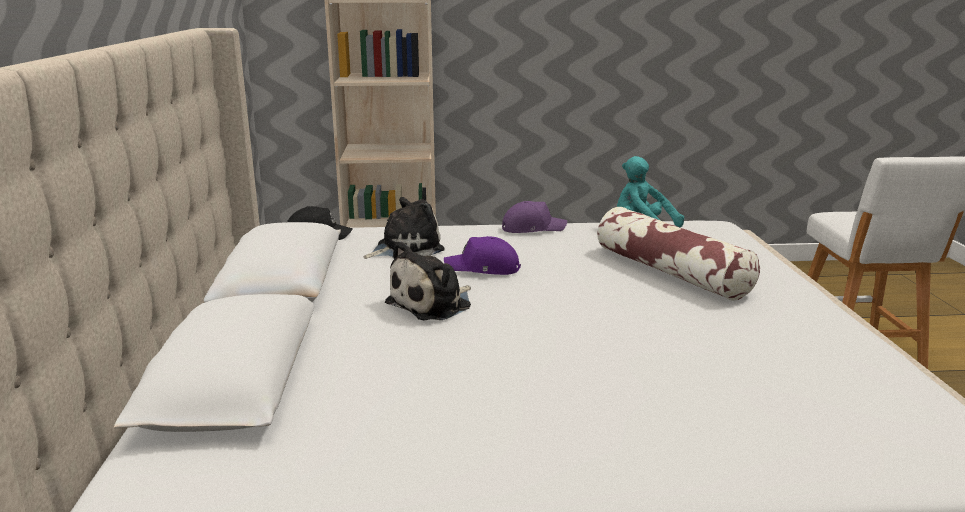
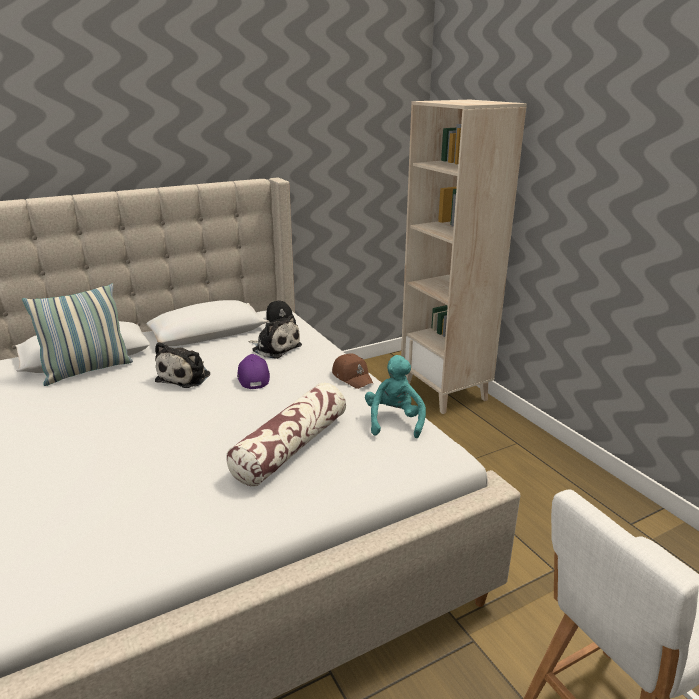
camera: 65 degrees right, 5 degrees up
plush toy [385,241,471,321] -> plush toy turned 90 degrees counterclockwise [155,342,210,388]
purple cap [502,201,567,233] -> brown cap [332,354,374,389]
none -> pillow [22,284,133,386]

